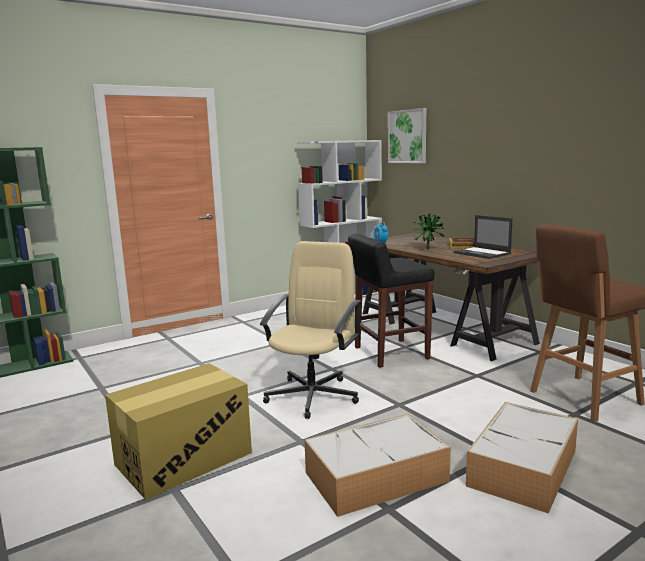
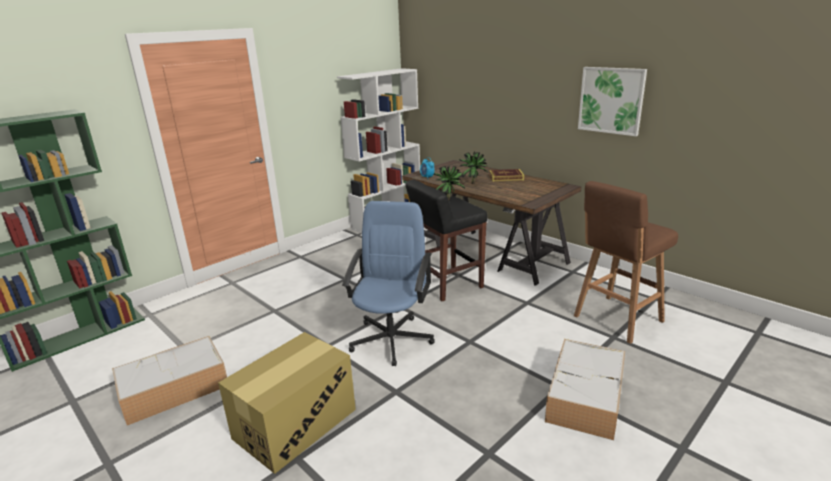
camera: 10 degrees left, 10 degrees up
beige office chair [260,241,361,419] -> blue office chair [342,201,435,366]
storage box [304,414,451,517] -> storage box moved to [112,336,227,426]
picture [388,108,426,163] -> picture moved to [578,67,647,136]
laptop [454,215,513,259] -> none
none -> potted plant [433,166,465,201]

